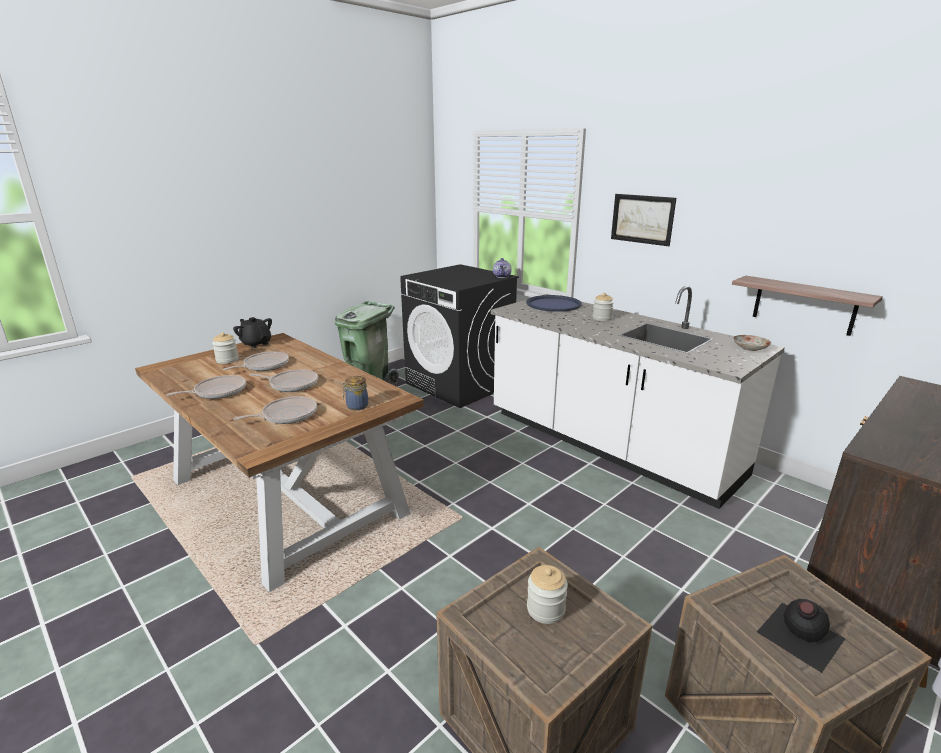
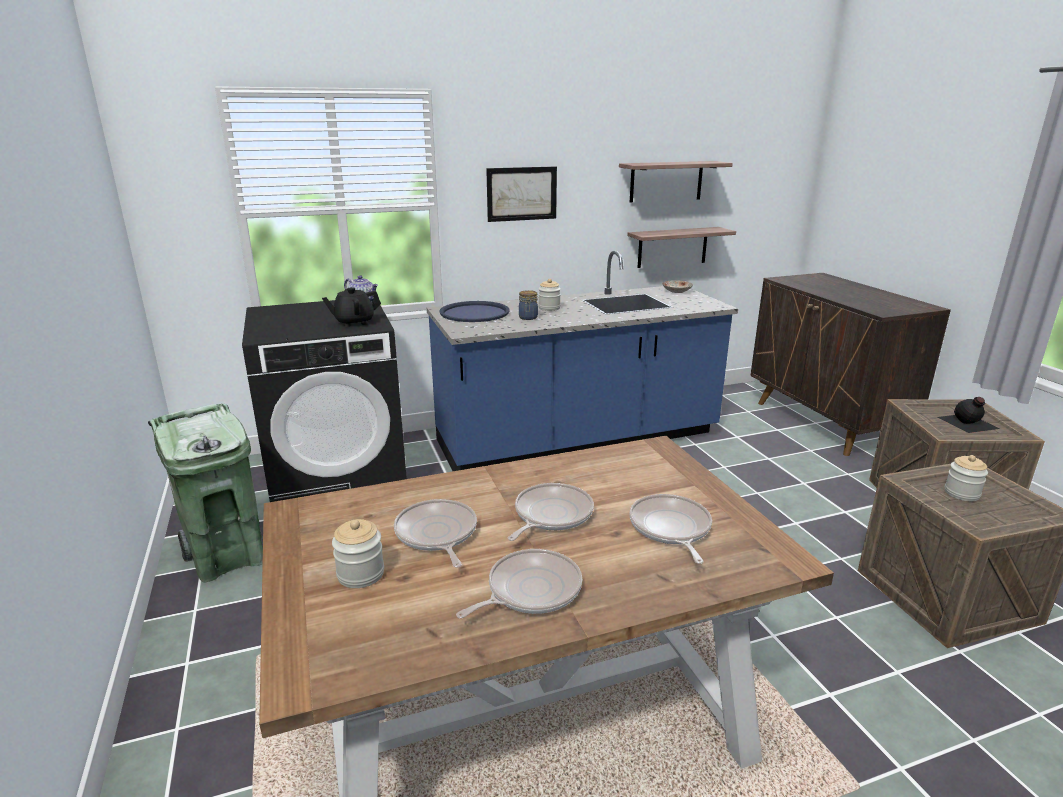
camera: 65 degrees left, 0 degrees up
frying pan [166,375,246,399] -> frying pan turned 60 degrees clockwise [456,549,582,618]
black teapot [233,317,272,348] -> black teapot moved to [322,287,381,327]
jar [342,376,368,410] -> jar moved to [519,290,538,320]
white counter [491,286,785,509] -> blue counter [427,251,738,471]
none -> shelf [619,161,733,203]

